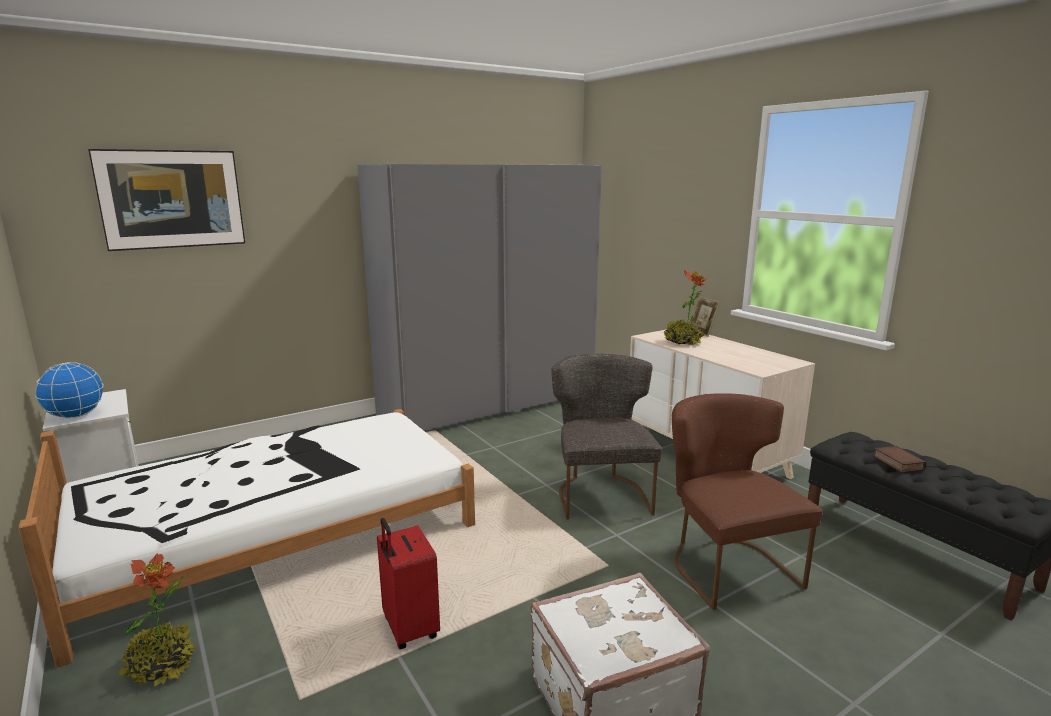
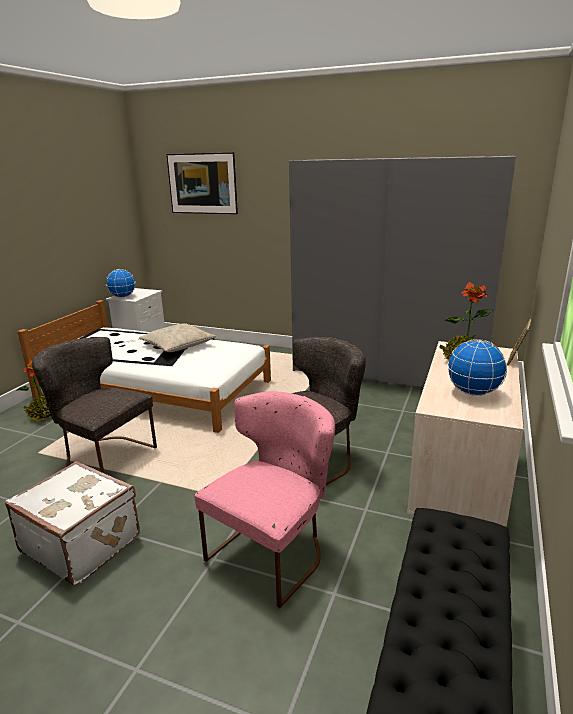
camera: 55 degrees right, 5 degrees up
red suitcase [377,518,440,649] -> grey chair [32,337,157,473]
brown chair [672,393,823,610] -> pink chair [195,391,335,608]
book [873,446,926,473] -> none
none -> beige pillow [139,323,217,352]
none -> globe [447,339,507,396]

